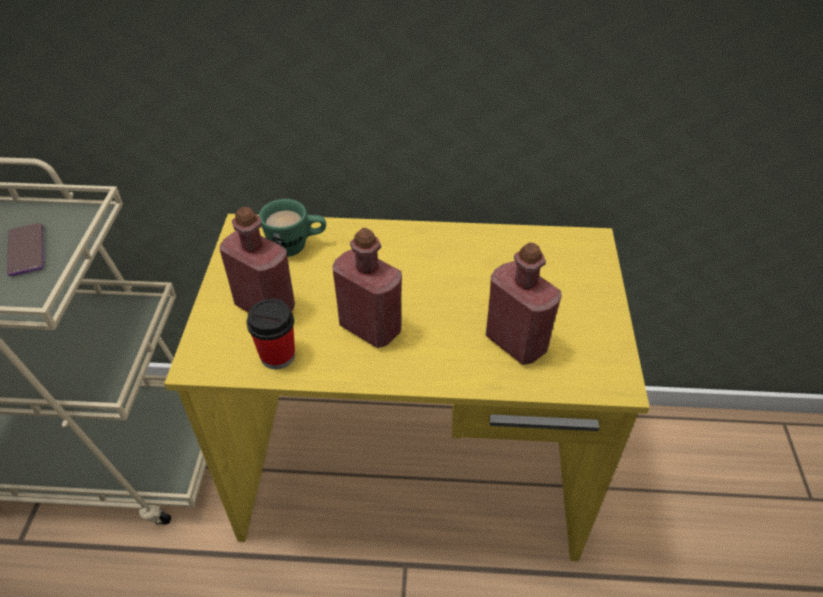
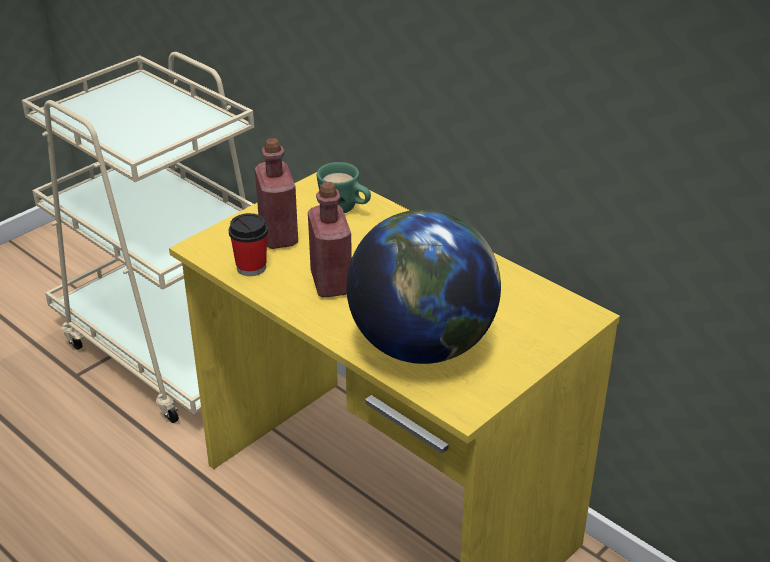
camera: 40 degrees right, 10 degrees down
phone [7,223,44,276] -> none
red bottle [485,242,562,365] -> globe [346,209,501,364]

